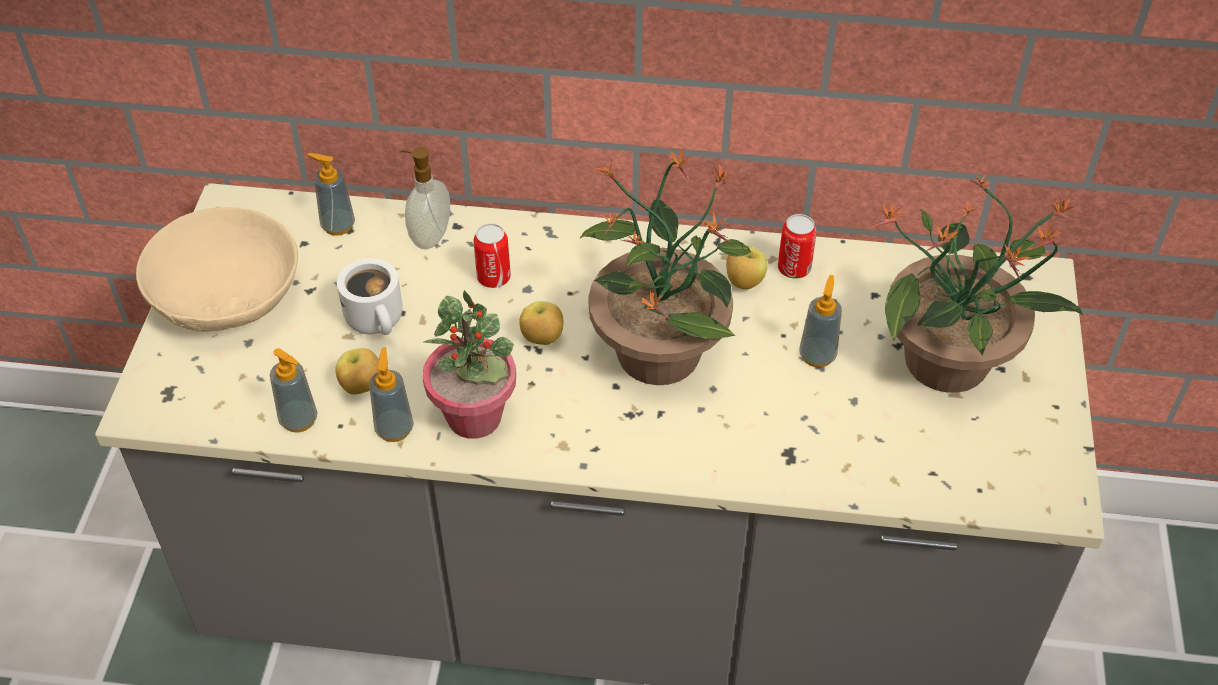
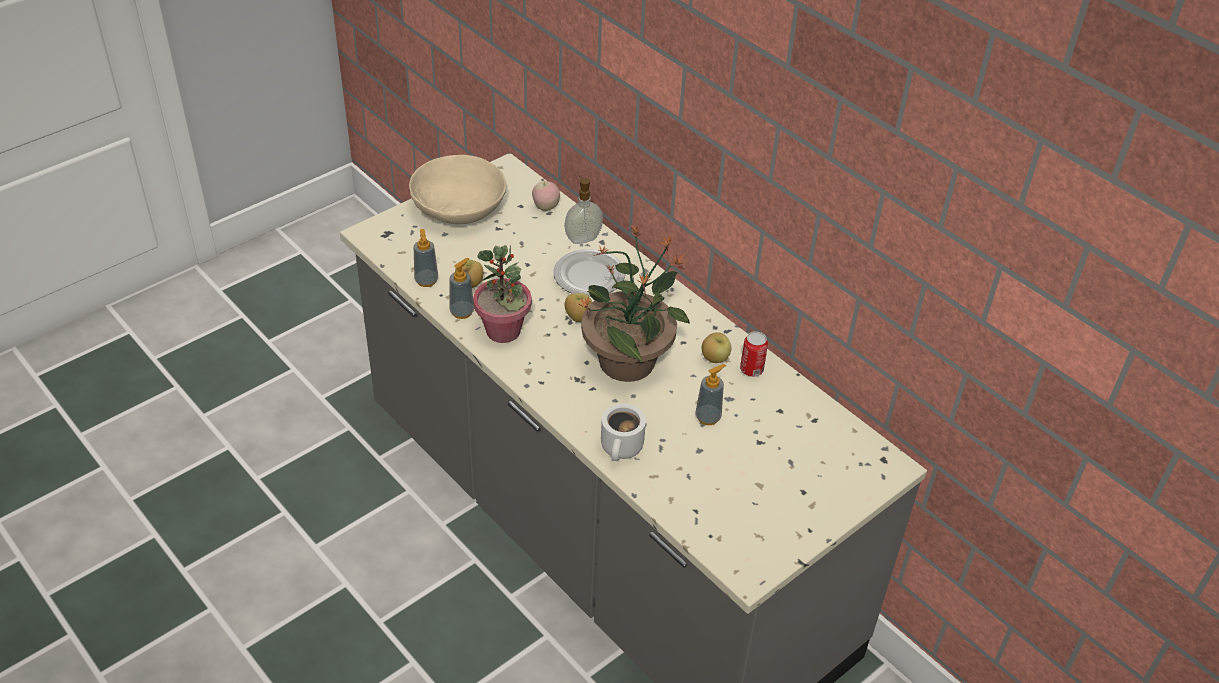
camera: 40 degrees right, 5 degrees down
soap dispenser [308,153,355,236] -> apple [532,181,560,211]
white mug [337,258,403,335] -> white mug moved to [601,404,646,461]
can [473,223,511,288] -> plate [554,249,625,297]
potted plant [873,175,1083,393] -> none

